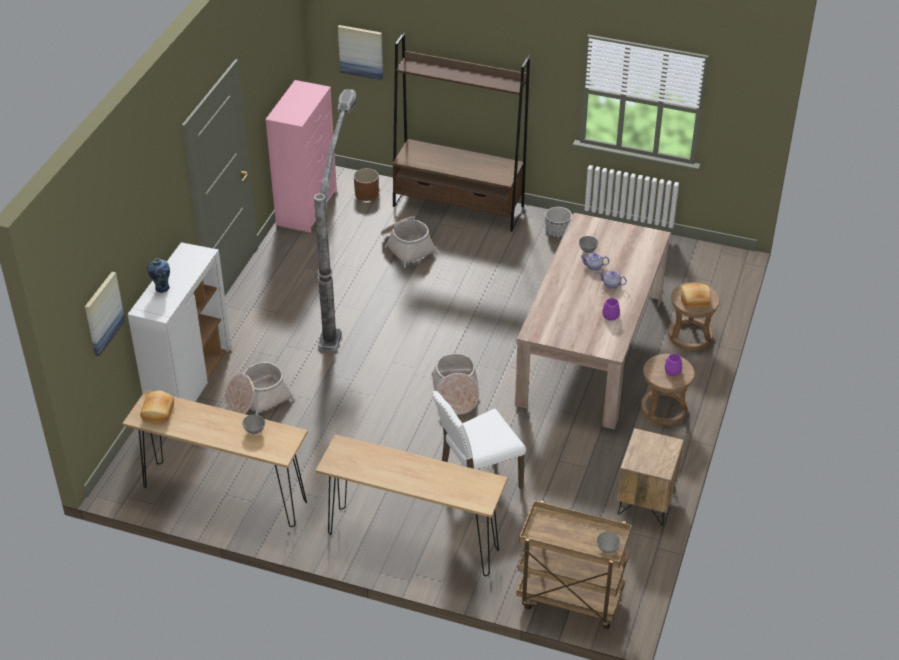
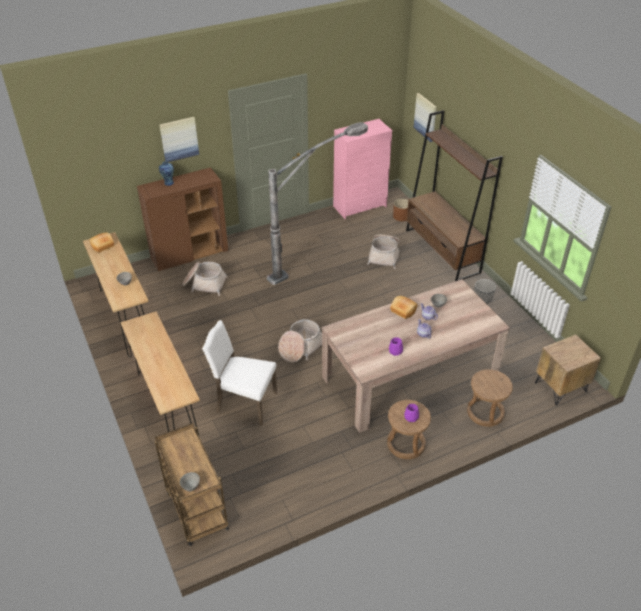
camera: 45 degrees right, 0 degrees up
picture [85,272,125,356] -> picture moved to [159,117,199,162]
white cabinet [128,242,231,402] -> brown cabinet [137,167,228,271]
brown nightstand [617,428,684,526] -> brown nightstand moved to [535,335,601,405]
bread [681,284,711,308] -> bread moved to [390,296,418,319]

